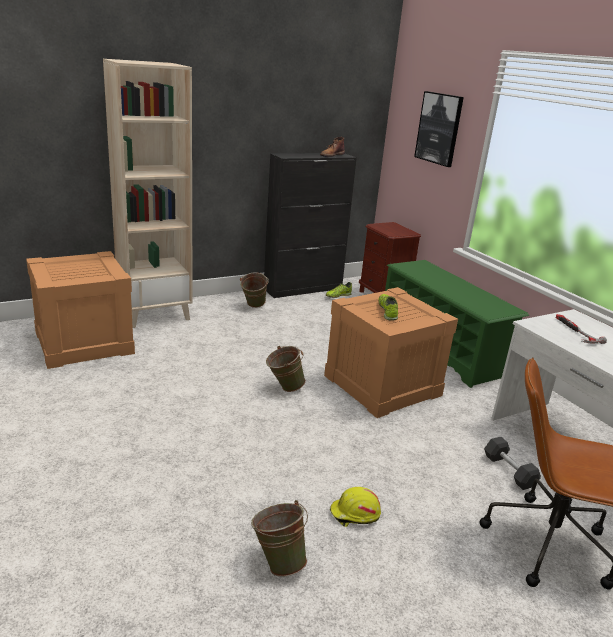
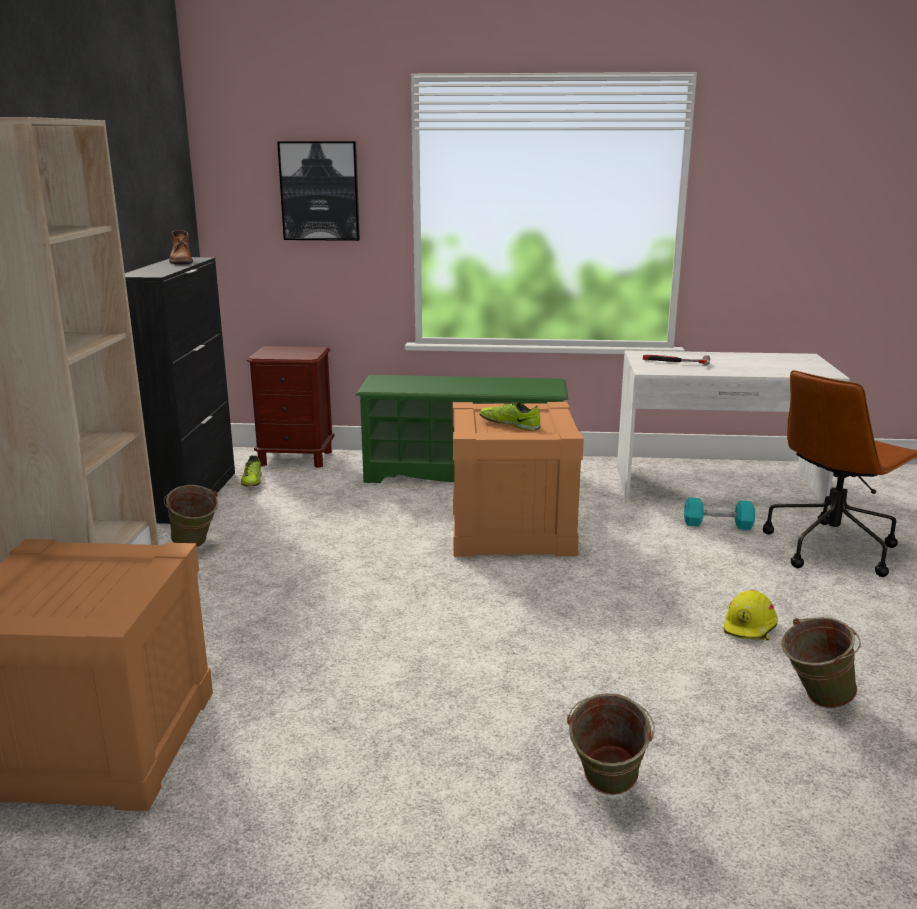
camera: 55 degrees left, 5 degrees down
green bucket [266,346,306,392] -> green bucket moved to [567,693,655,795]
grey dumbbell [484,437,541,490] -> turquoise dumbbell [684,497,755,530]

